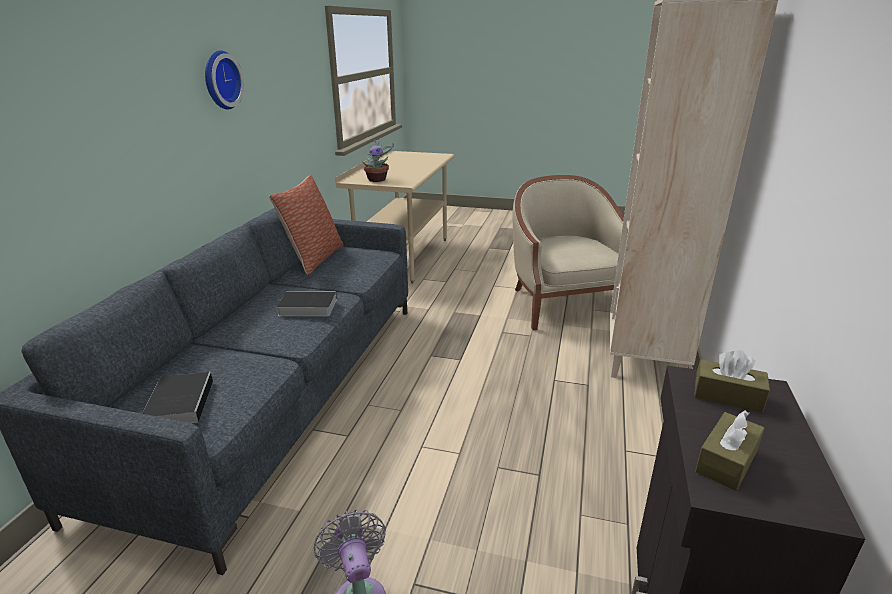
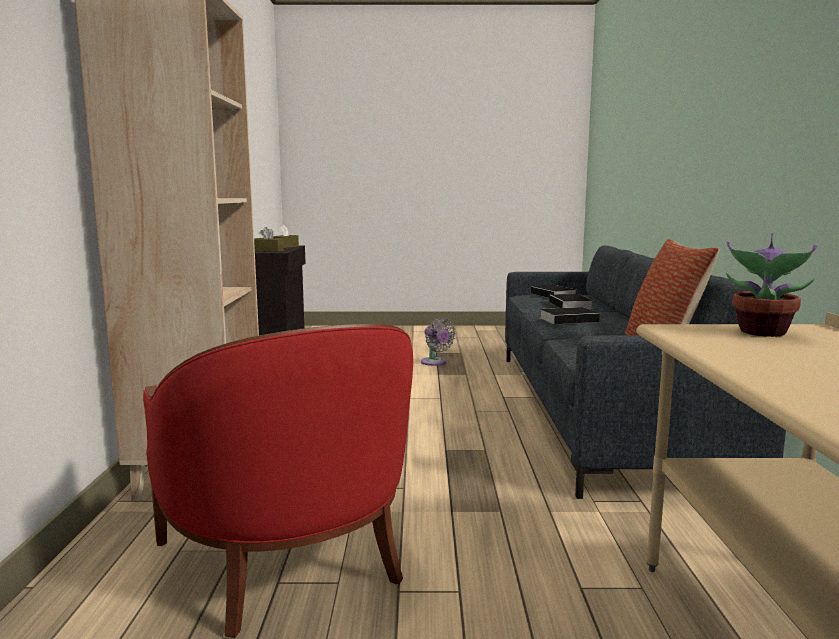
camera: 165 degrees right, 15 degrees down
wall clock [205,50,244,109] -> none
beige armchair [512,175,624,330] -> red armchair [143,324,413,638]
none -> book [549,294,593,309]

